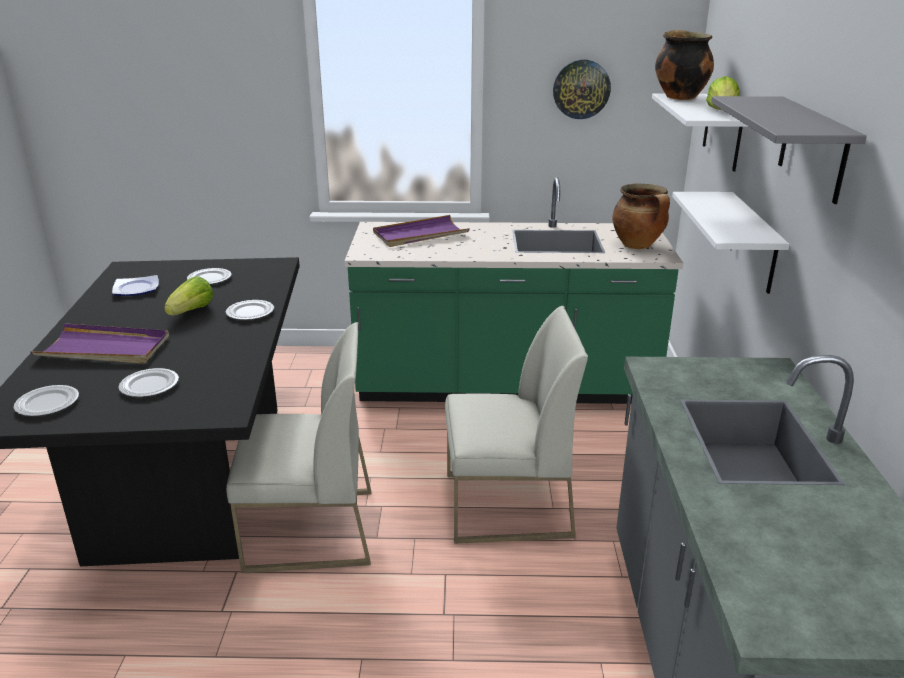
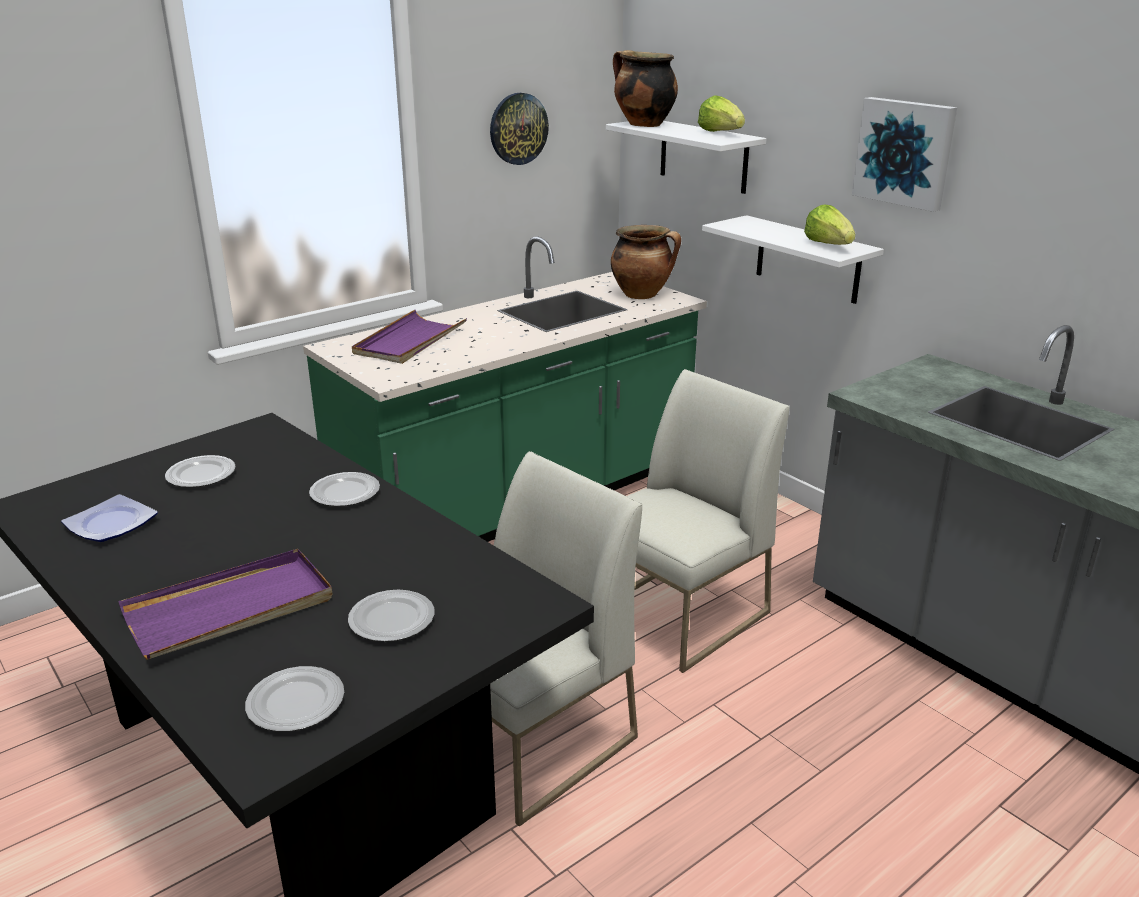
camera: 40 degrees left, 0 degrees up
lettuce [164,276,214,315] -> lettuce moved to [804,204,855,245]
grey shelf [711,96,867,204] -> picture [852,97,957,212]

